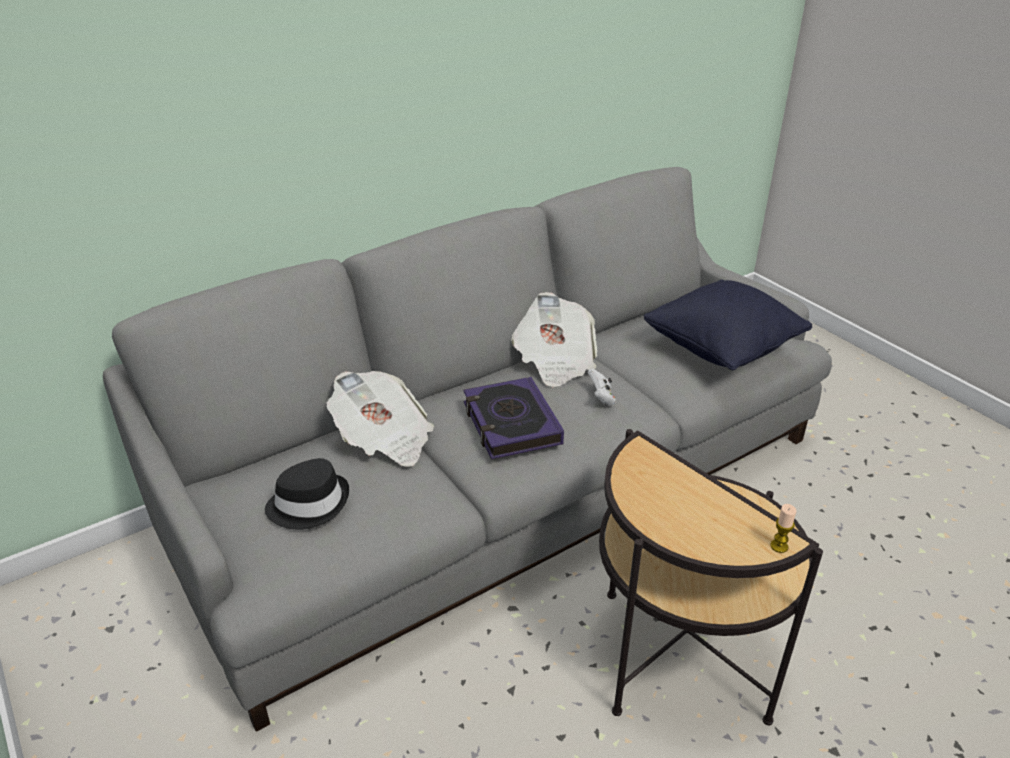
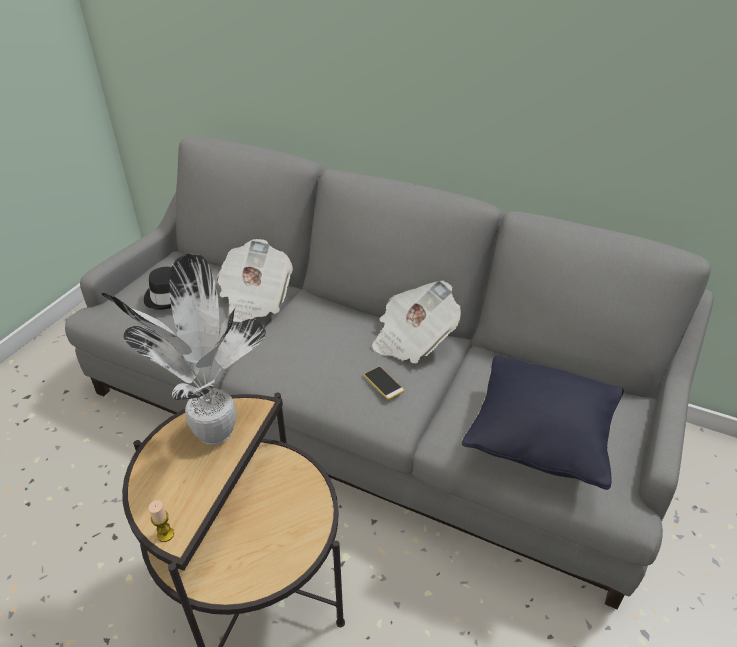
camera: 60 degrees right, 5 degrees up
book [463,377,564,460] -> none
white game controller [588,368,616,406] -> phone [364,367,404,400]
none -> potted plant [102,254,266,445]

